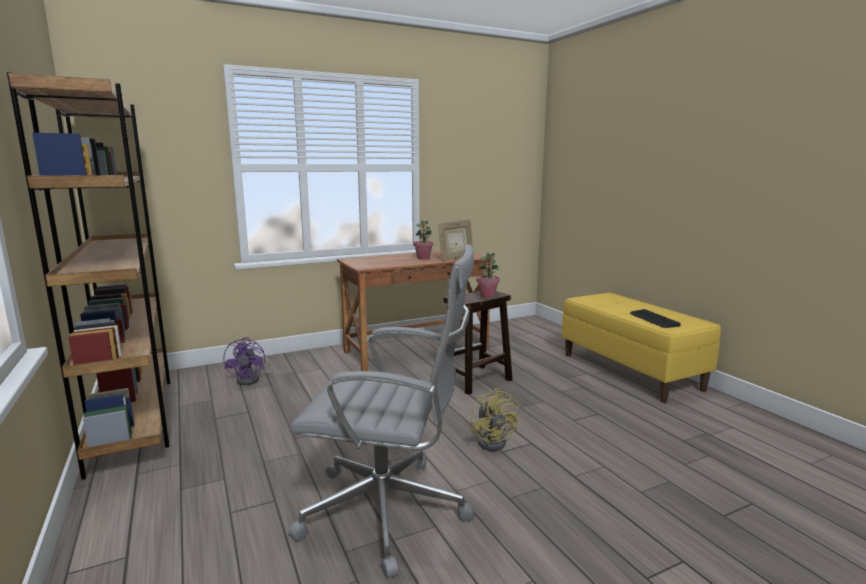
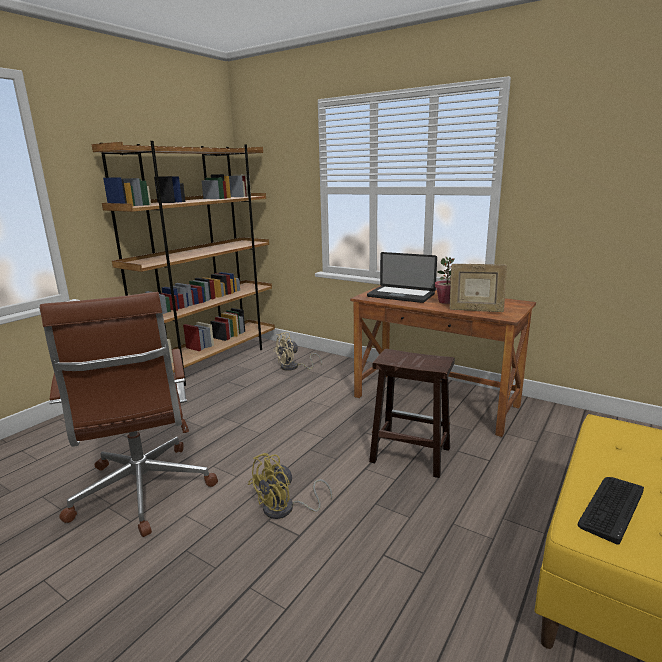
camera: 60 degrees right, 5 degrees up
purple fan [223,337,277,385] -> beige fan [273,332,322,371]
grey office chair [288,244,475,578] -> brown office chair [39,292,218,537]
potted plant [476,252,500,298] -> none
none -> laptop [367,252,437,303]

